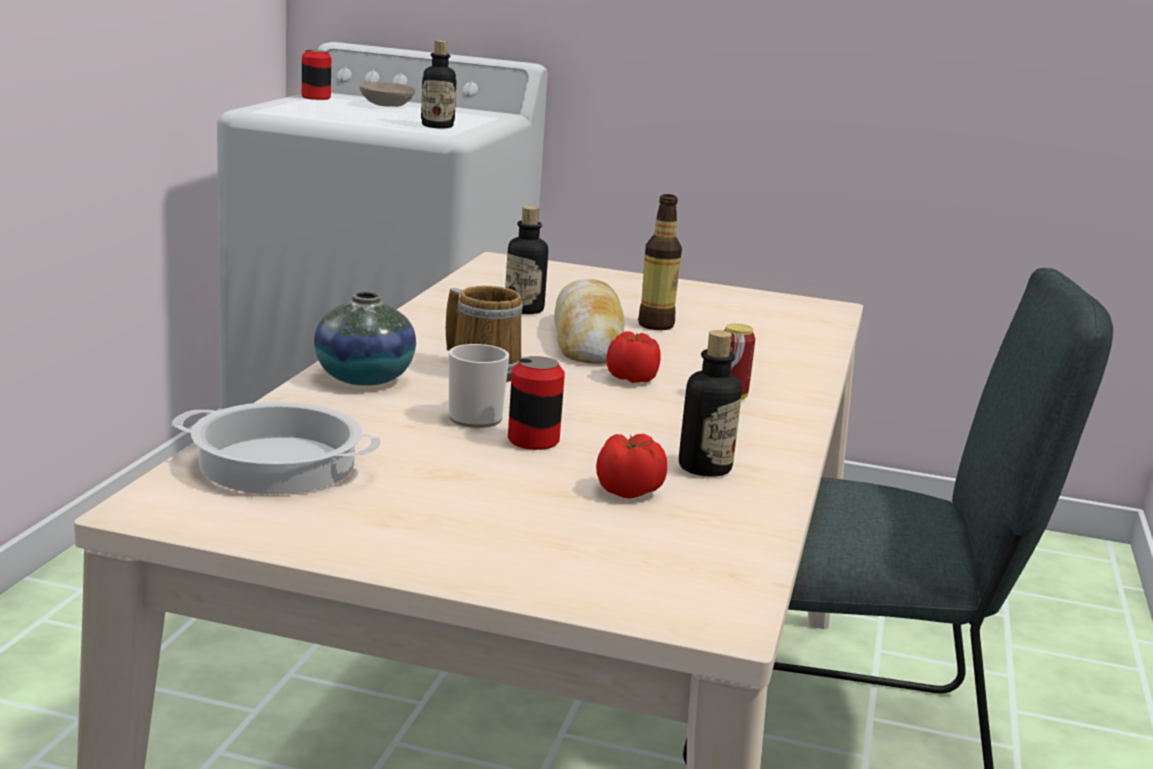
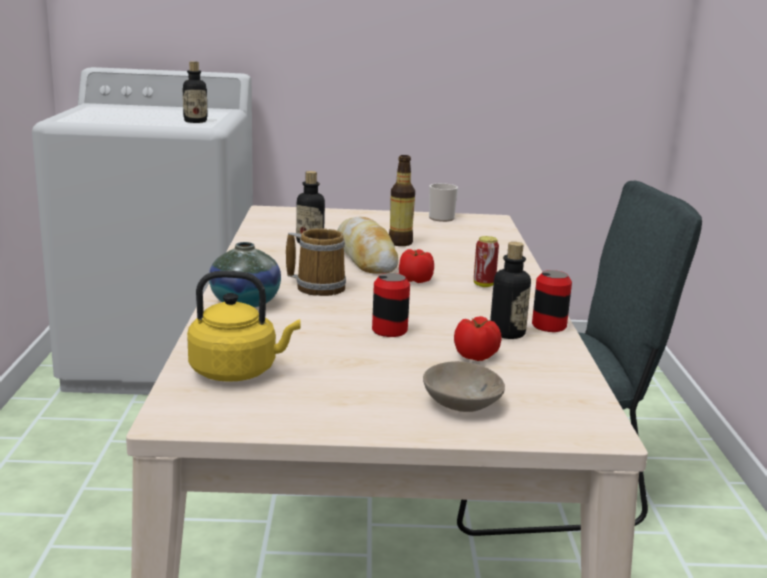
camera: 15 degrees left, 0 degrees up
cooking pot [172,402,382,494] -> yellow kettle [187,271,301,382]
can [302,50,331,100] -> can moved to [532,270,572,332]
beige bowl [359,83,415,107] -> beige bowl moved to [423,361,505,412]
mug [449,344,509,428] -> mug moved to [429,183,458,222]

